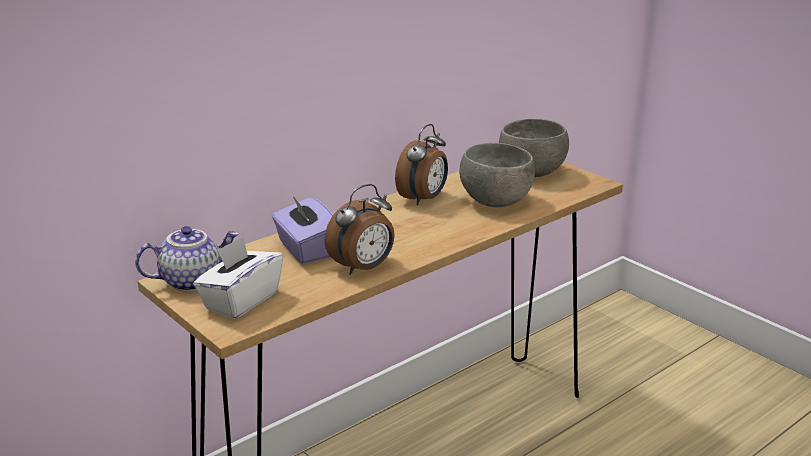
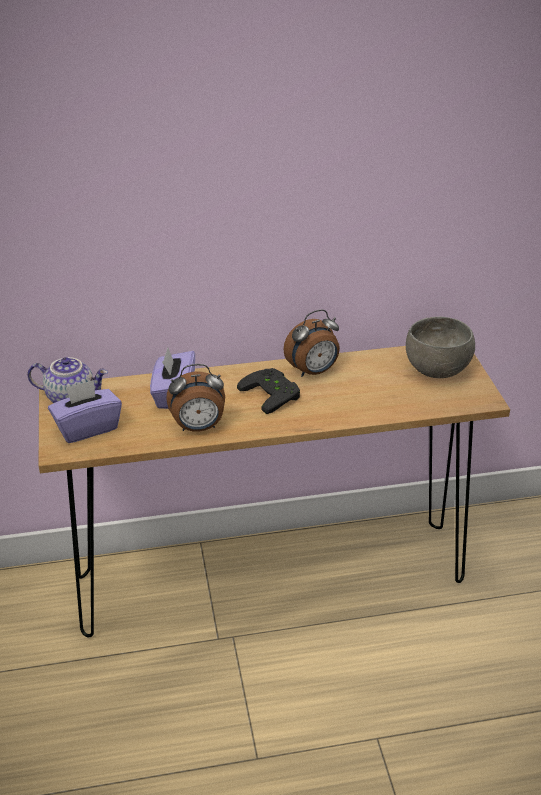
camera: 30 degrees right, 10 degrees up
white tissue box [193,236,283,319] -> purple tissue box [48,380,122,443]
grey bowl [459,143,535,207] -> none
none -> black game controller [237,368,300,414]

